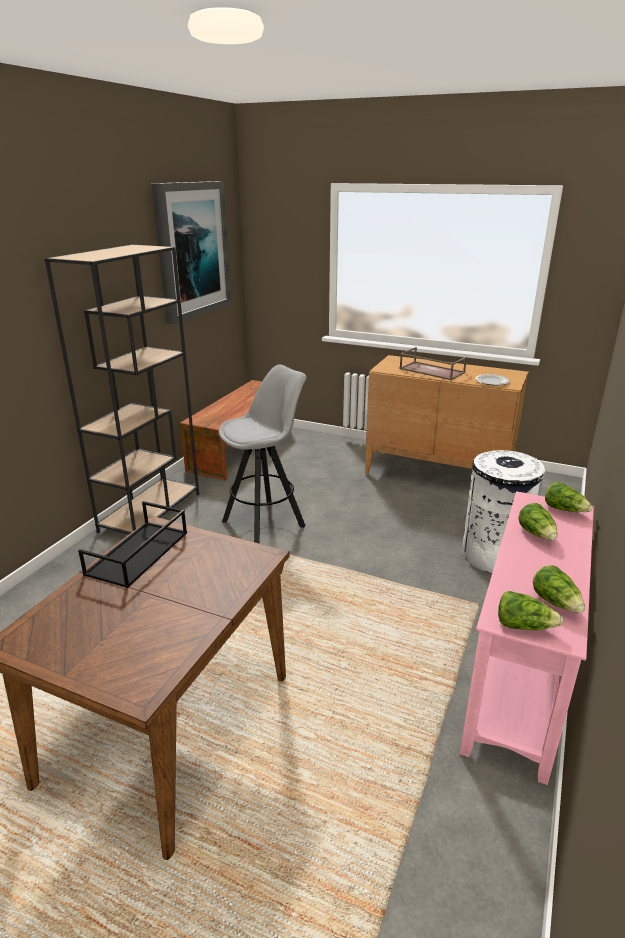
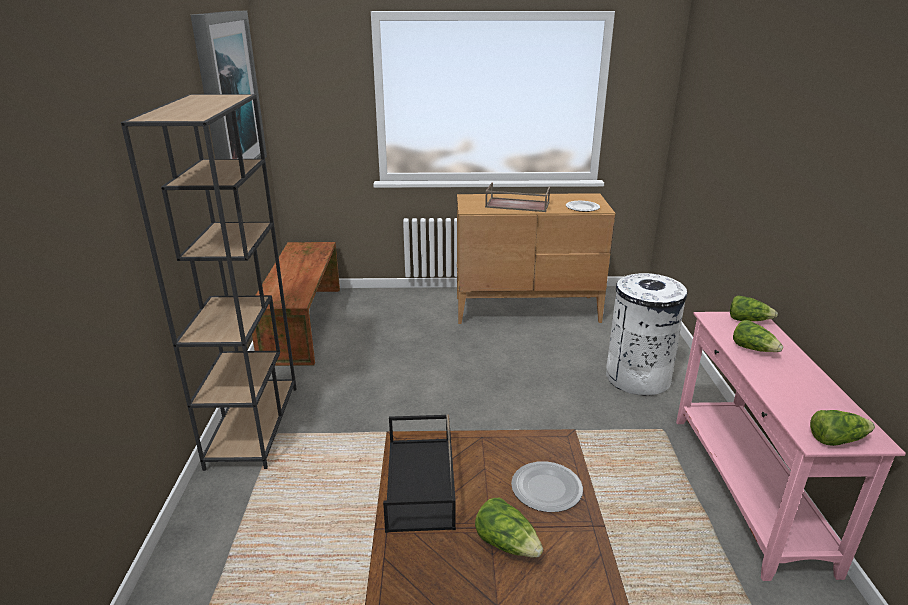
camera: 25 degrees left, 0 degrees up
grey stool [219,365,306,543] -> none
lettuce [533,565,585,613] -> lettuce moved to [475,498,543,558]
none -> plate [511,461,583,512]

